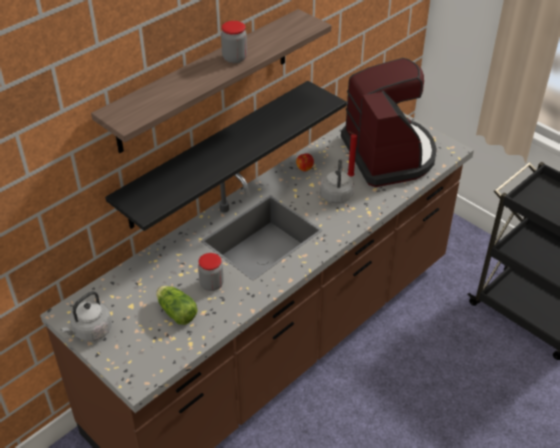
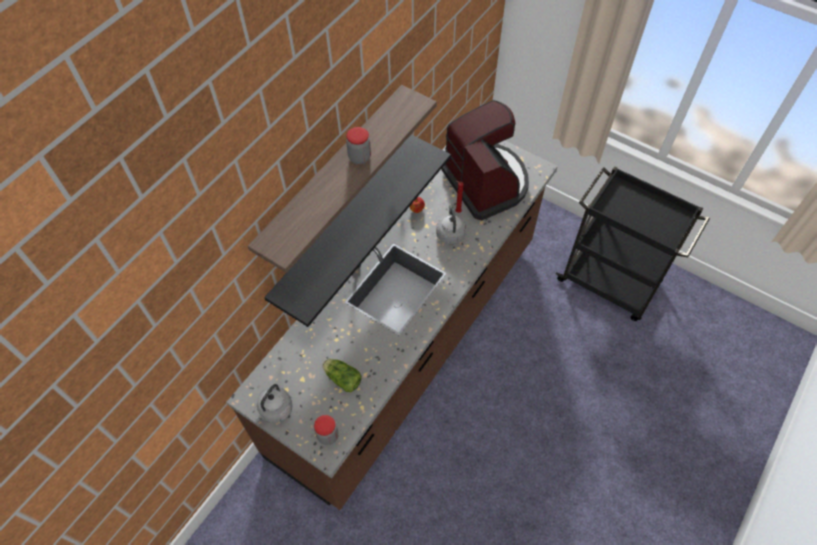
camera: 10 degrees left, 15 degrees up
jar [198,253,224,291] -> jar moved to [314,415,339,445]

